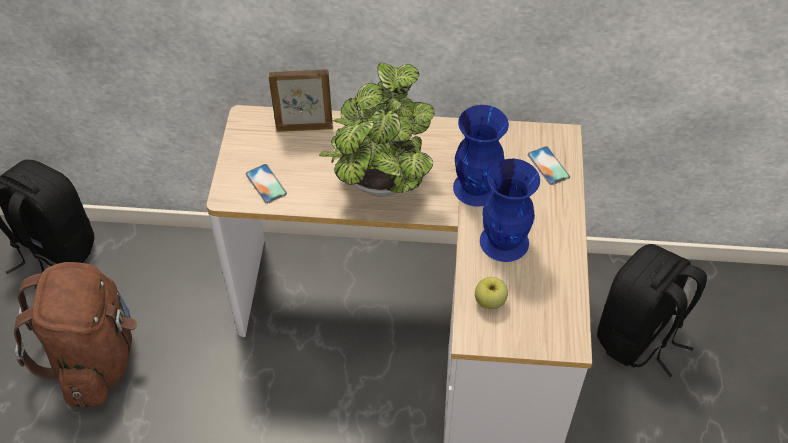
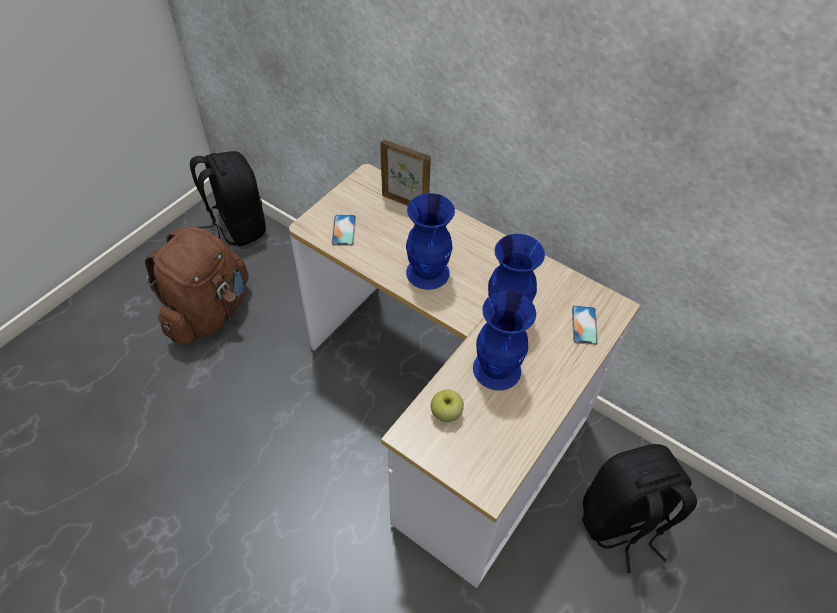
camera: 30 degrees right, 0 degrees up
potted plant [319,62,435,197] -> blue vase [406,193,455,290]

